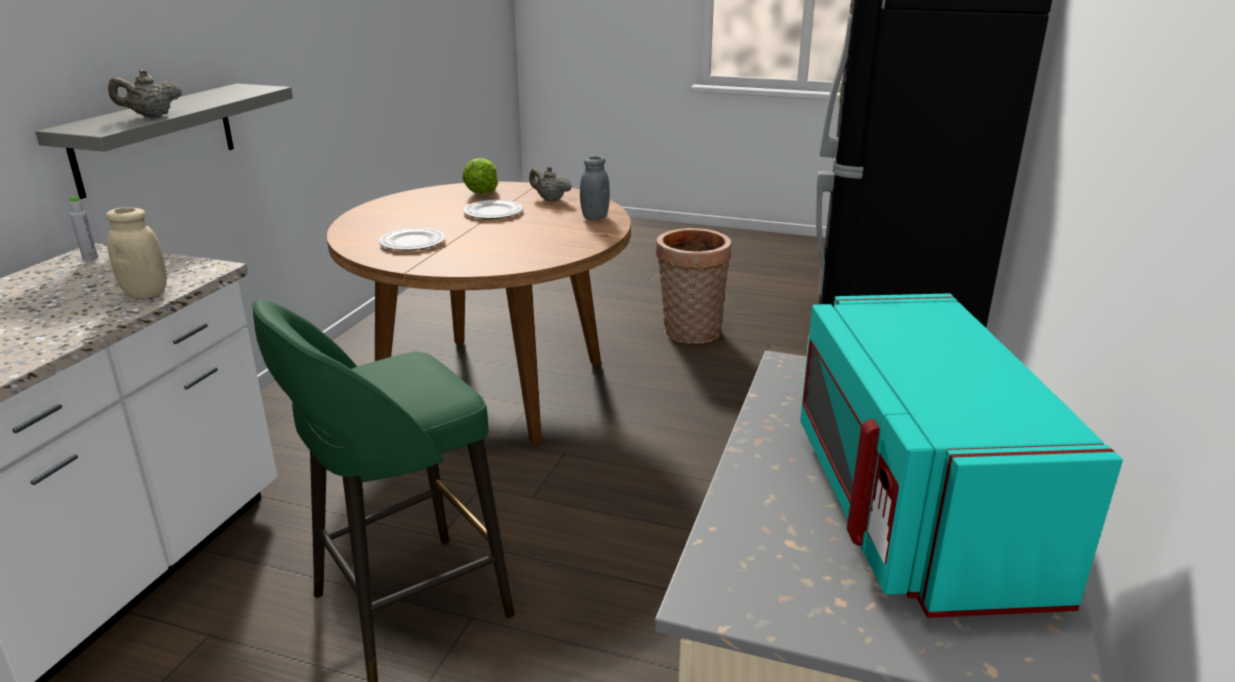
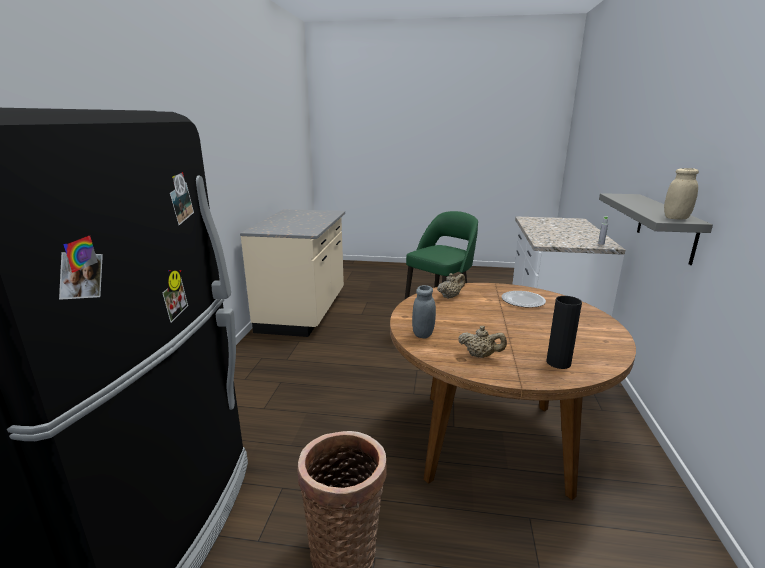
camera: 170 degrees right, 5 degrees down
beige jar [106,207,167,299] -> beige jar moved to [664,168,699,220]
beige teapot [108,69,182,117] -> beige teapot moved to [437,273,465,299]
lettuce [463,158,498,194] -> black vase [546,296,582,369]
plate [463,200,523,219] -> none
turquoise microwave [800,293,1123,618] -> none

